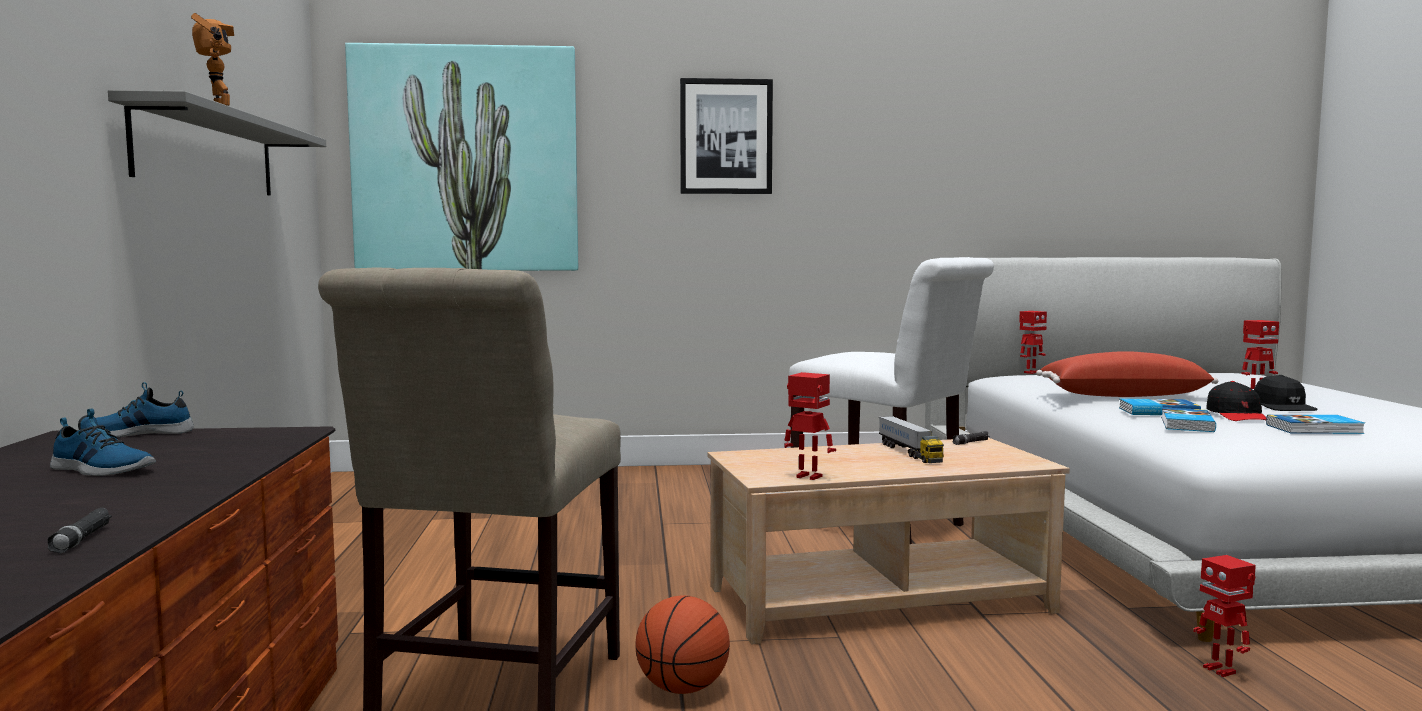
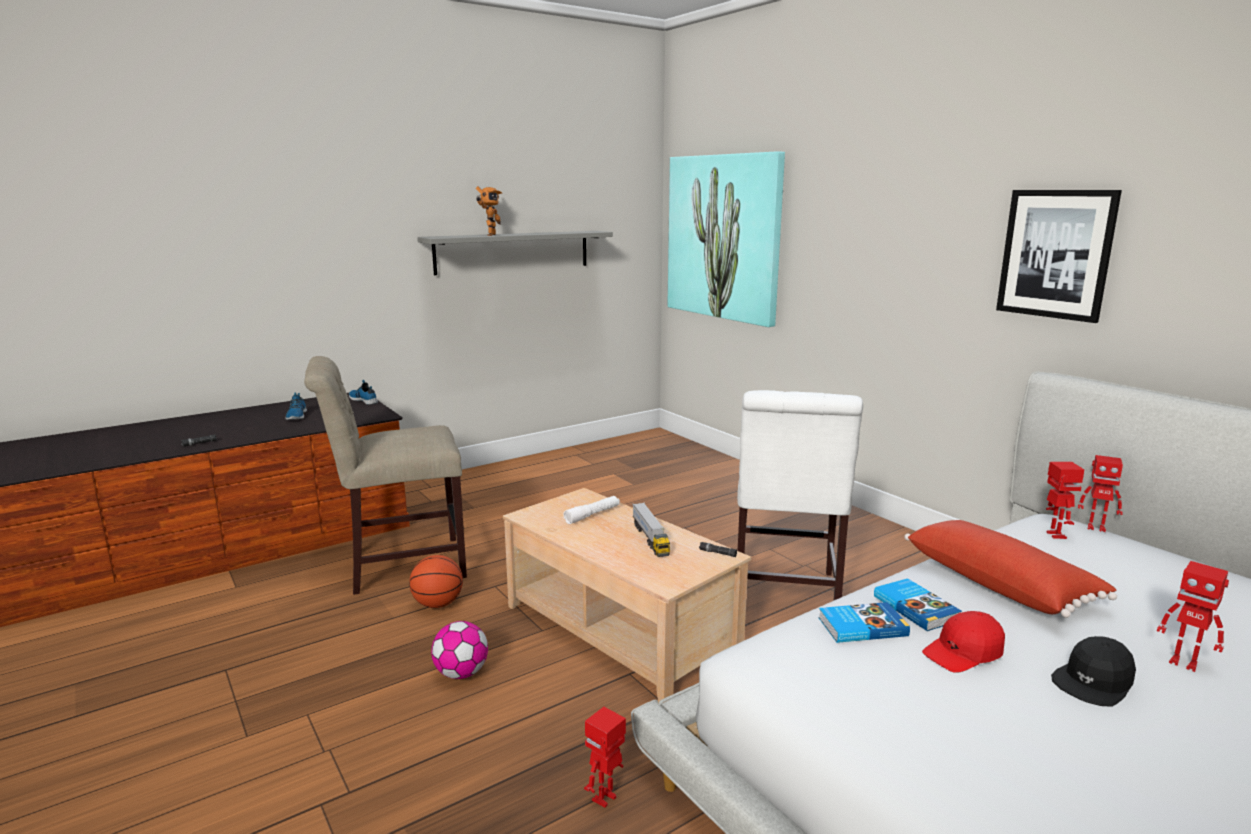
camera: 60 degrees right, 10 degrees up
picture [680,78,773,194] -> picture moved to [996,190,1122,323]
toy robot [784,372,836,480] -> toy robot moved to [1046,462,1084,539]
toy truck [879,416,944,463] -> toy truck turned 60 degrees counterclockwise [632,503,670,557]
black cap [1206,381,1266,421] -> red cap [922,611,1005,673]
book [1266,415,1365,434] -> none
none -> football [431,621,488,679]
none -> white flashlight [563,496,620,524]

